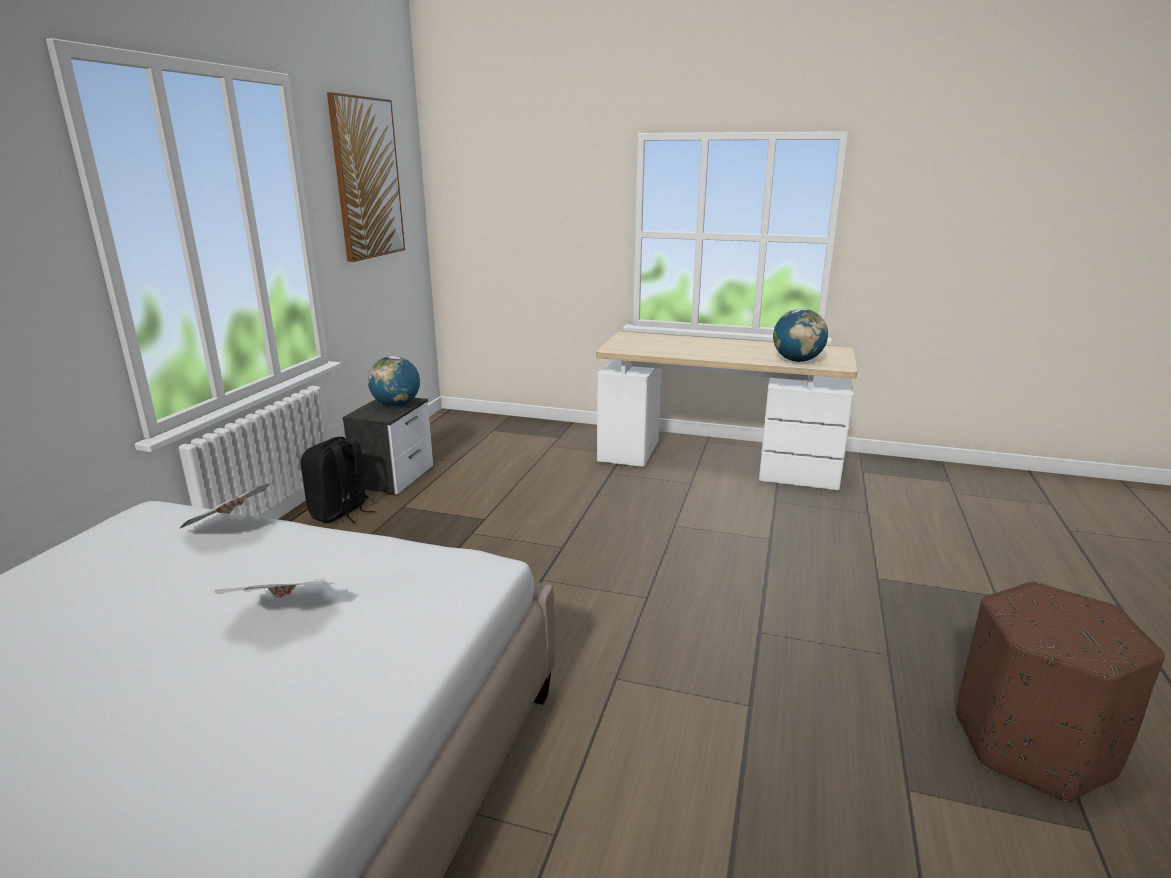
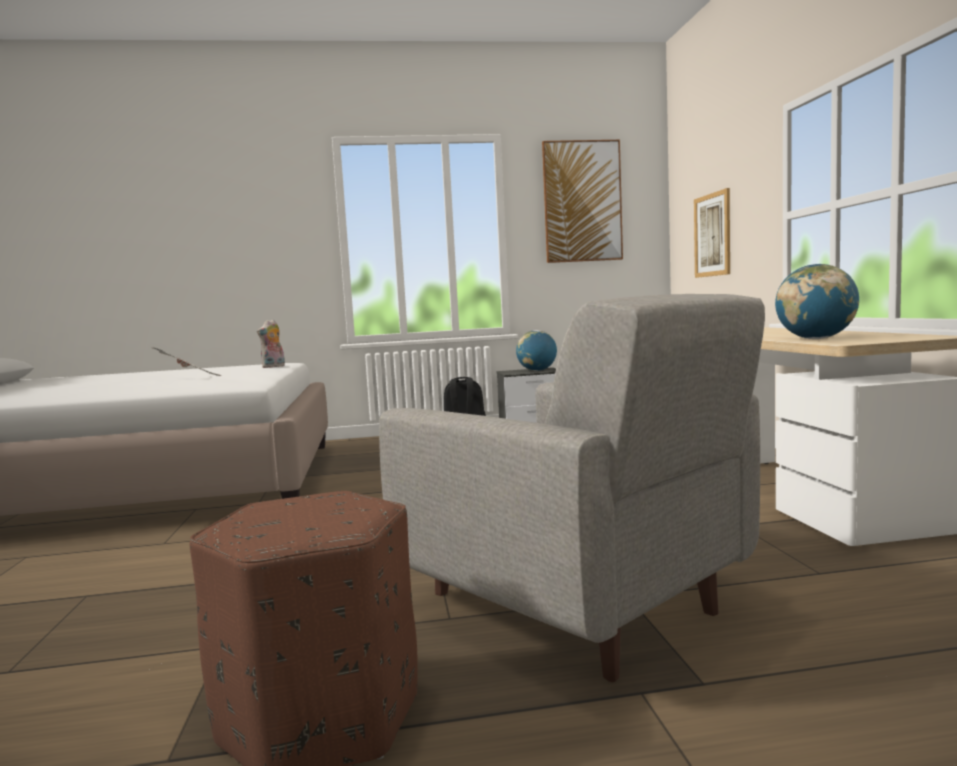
camera: 65 degrees right, 15 degrees down
newspaper [179,483,271,529] -> plush toy [257,319,285,368]
none -> grey armchair [379,294,765,682]
none -> picture [694,188,730,278]

